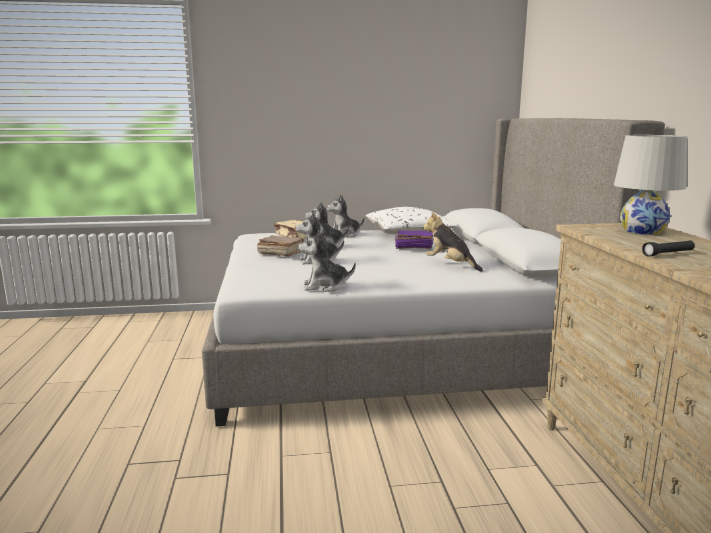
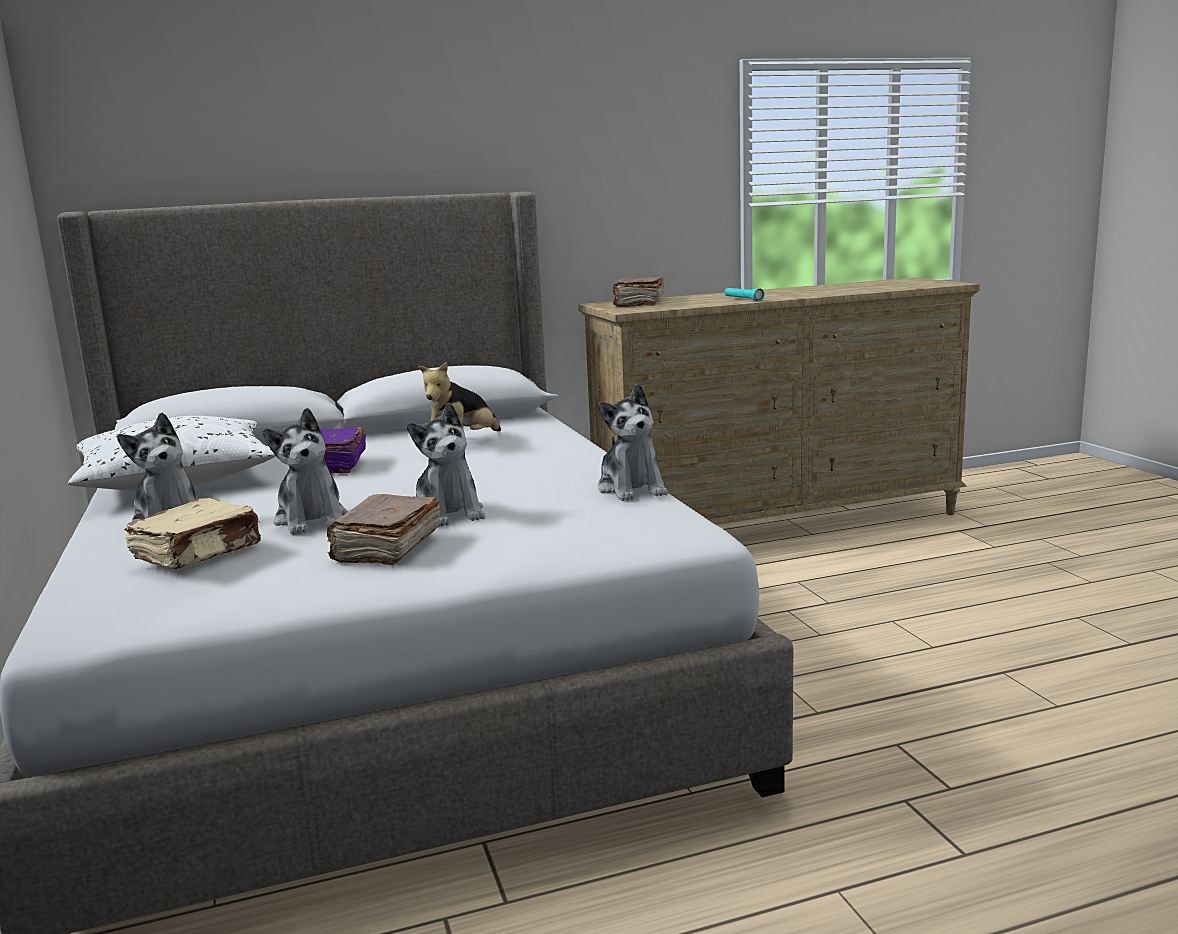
camera: 100 degrees left, 0 degrees up
white table lamp [614,135,687,235] -> brown book [613,277,664,307]
black flashlight [642,241,695,256] -> turquoise flashlight [725,288,764,301]

